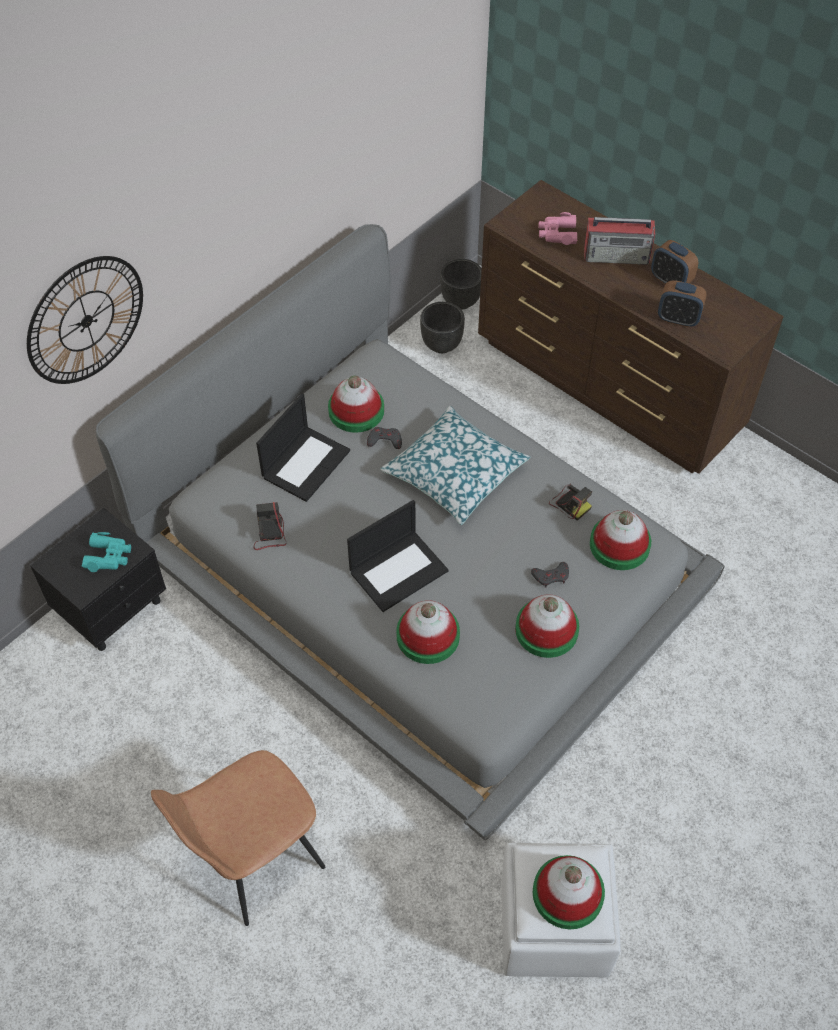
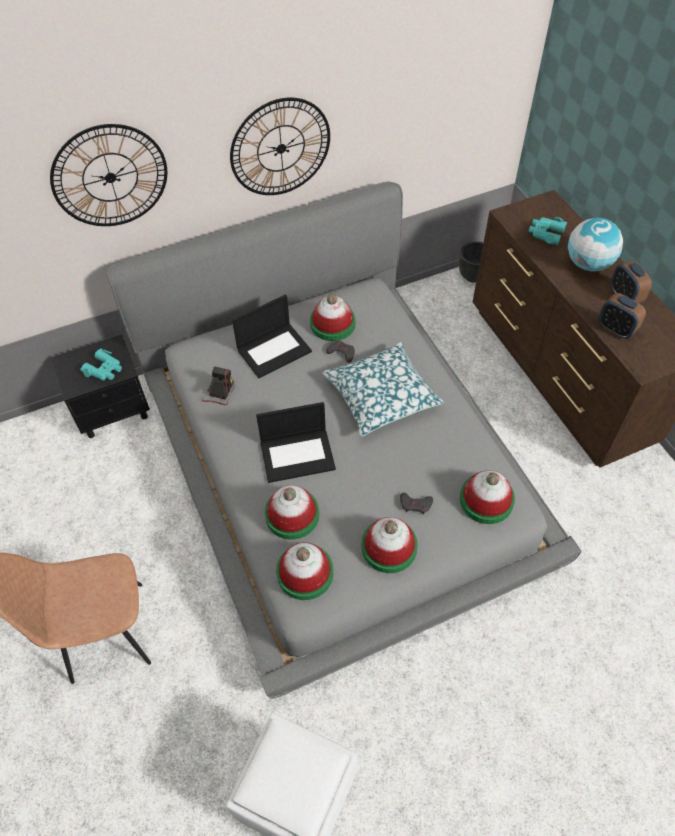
camera: 25 degrees right, 0 degrees up
black planter [420,302,465,353] -> none
hat [533,855,605,929] -> hat moved to [276,542,333,600]
pink binoculars [539,212,577,245] -> turquoise binoculars [529,217,567,245]
camera [549,483,592,521] -> none
radio [584,217,655,265] -> globe [568,218,623,271]
none -> wall clock [230,98,330,195]

